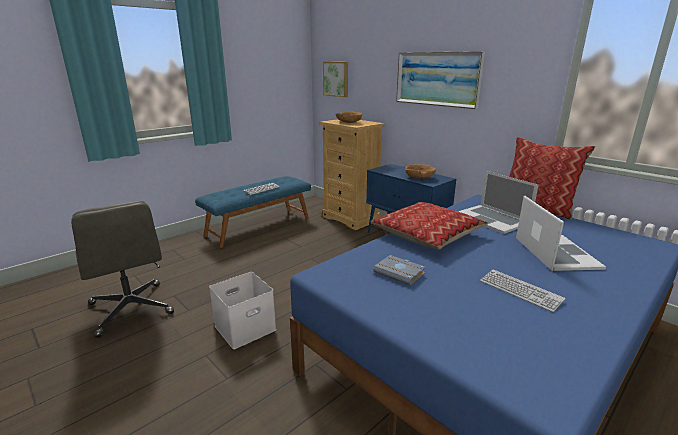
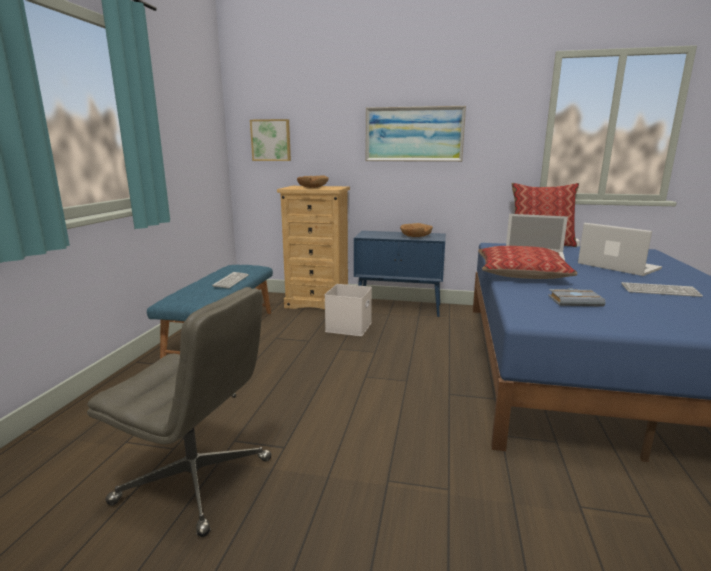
camera: 35 degrees left, 5 degrees down
white storage box [209,272,276,349] -> white storage box moved to [324,284,372,336]

